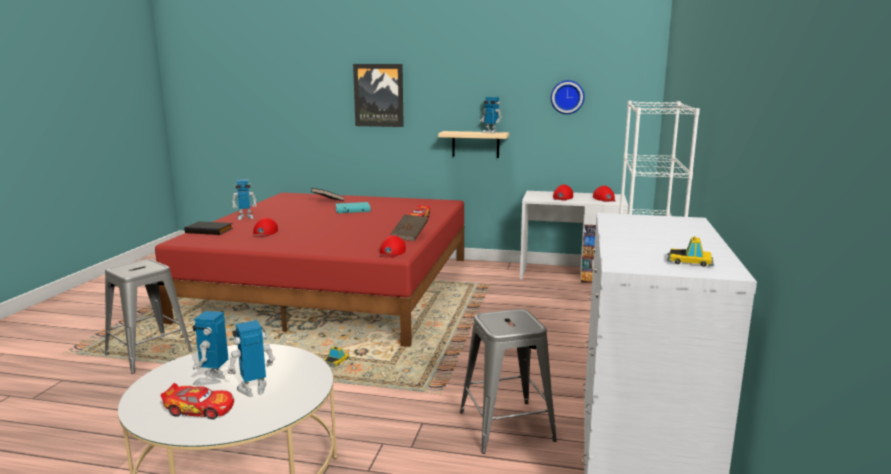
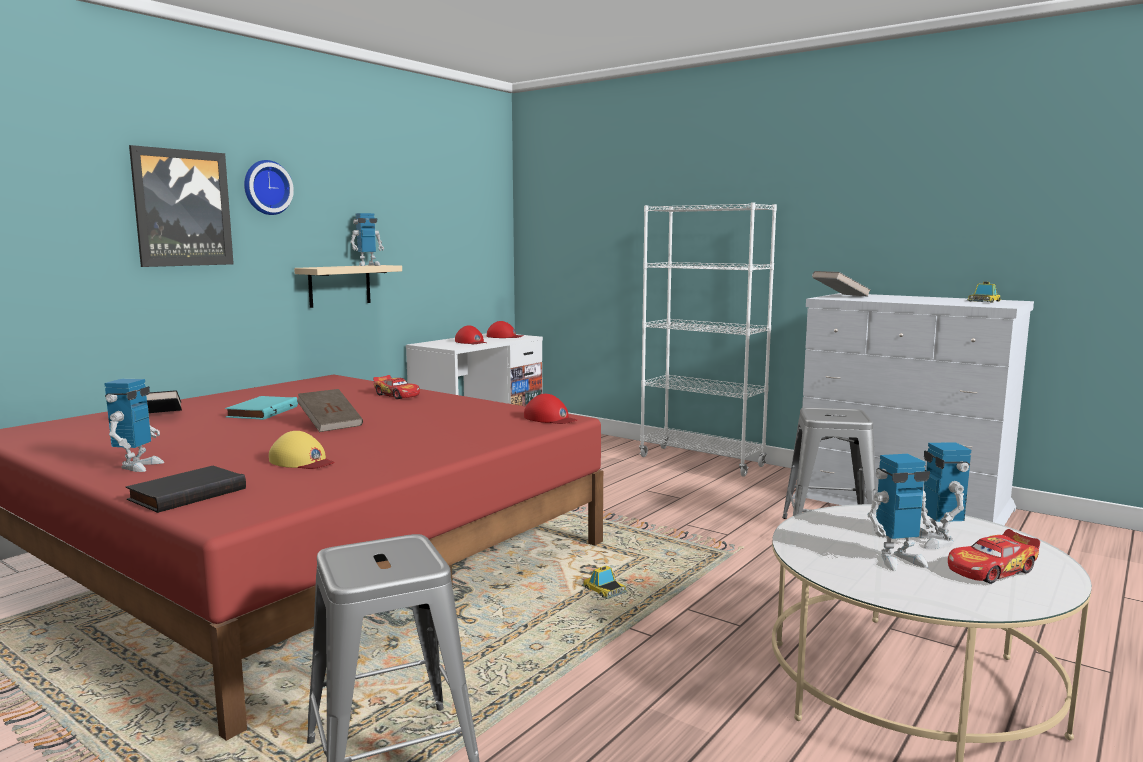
camera: 65 degrees left, 5 degrees down
toy car [161,383,234,419] -> toy car turned 150 degrees counterclockwise [948,529,1040,584]
toy robot [192,311,228,386] -> toy robot turned 45 degrees counterclockwise [867,454,935,571]
red cap [253,217,278,237] -> yellow cap [269,431,335,469]
brown book [391,214,428,241] -> brown book moved to [297,389,363,432]
wall clock [551,80,585,114] -> wall clock moved to [244,160,294,215]
none -> grey book [812,271,871,297]

